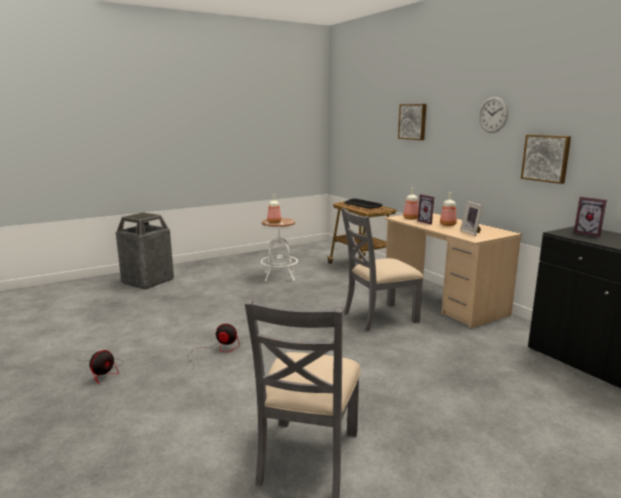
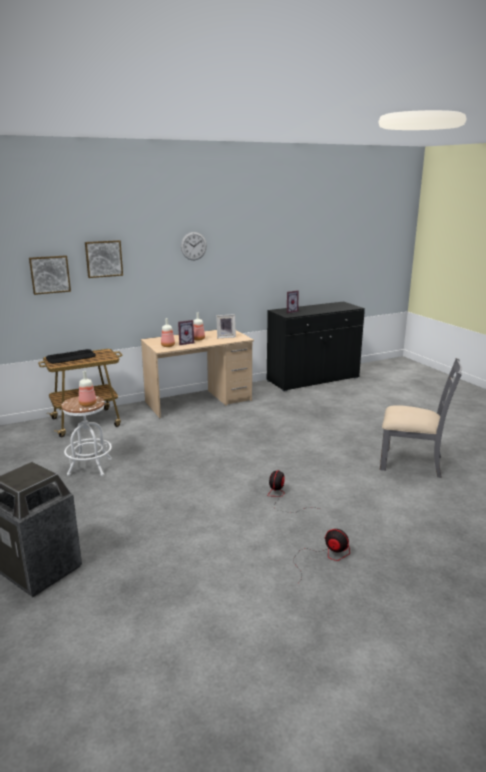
camera: 85 degrees left, 5 degrees up
grey chair [341,207,423,332] -> none
picture [521,135,571,184] -> picture moved to [29,255,71,295]

